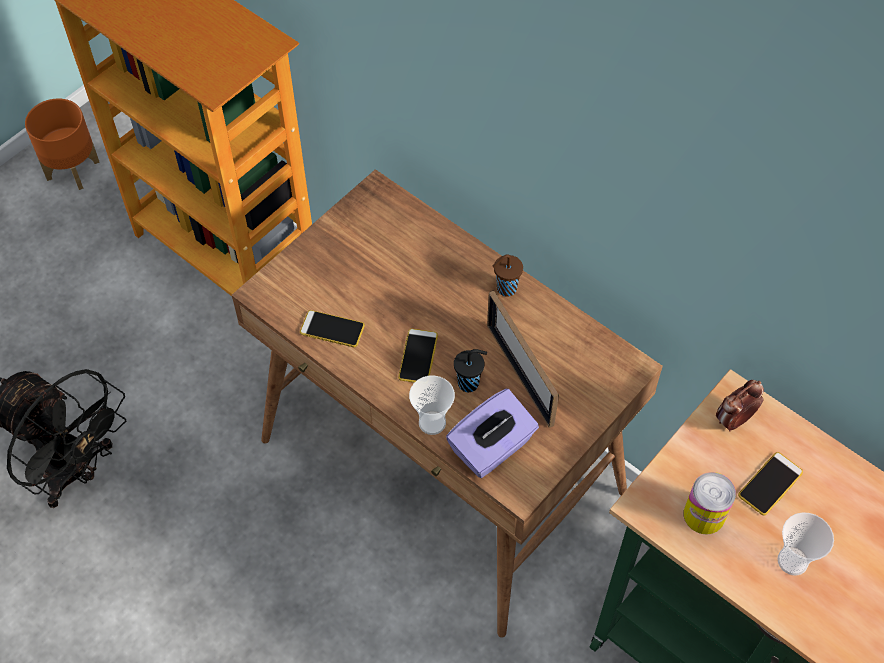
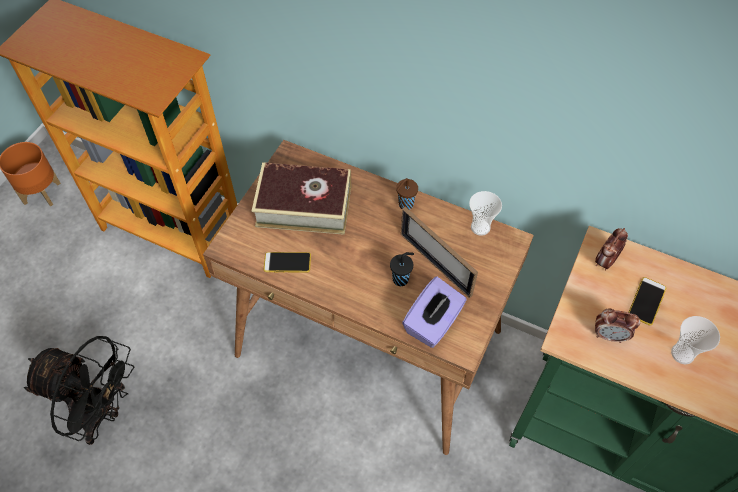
camera: 15 degrees left, 0 degrees up
phone [398,329,438,383] -> none
cup [409,375,455,435] -> cup moved to [469,191,502,236]
can [684,472,736,534] -> alarm clock [595,308,640,343]
none -> book [252,162,351,235]

